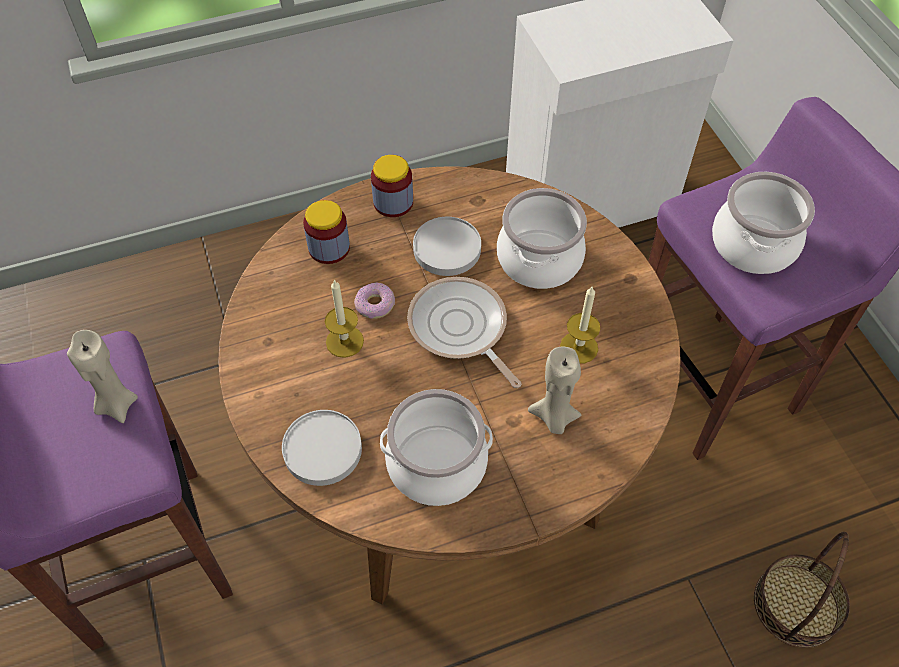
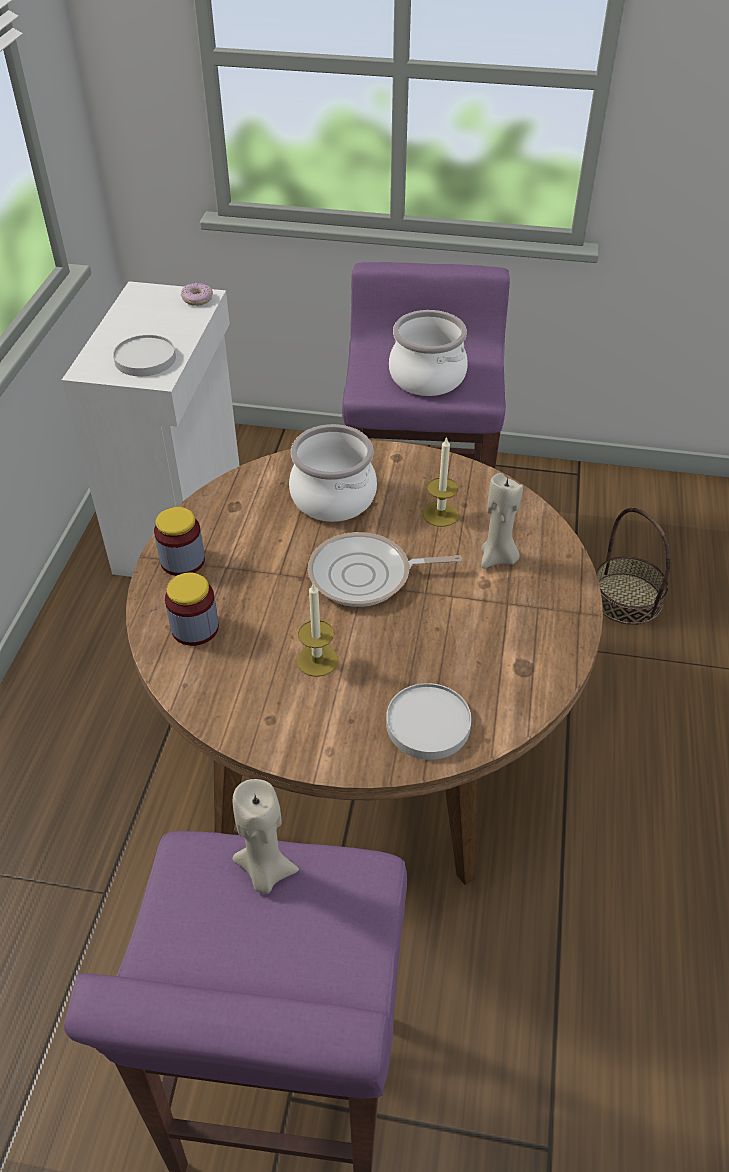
camera: 60 degrees left, 10 degrees down
donut [354,282,395,319] -> donut moved to [181,283,213,306]
cooking pot [380,389,493,506] -> none
white plate [413,217,481,276] -> white plate moved to [113,335,176,376]

